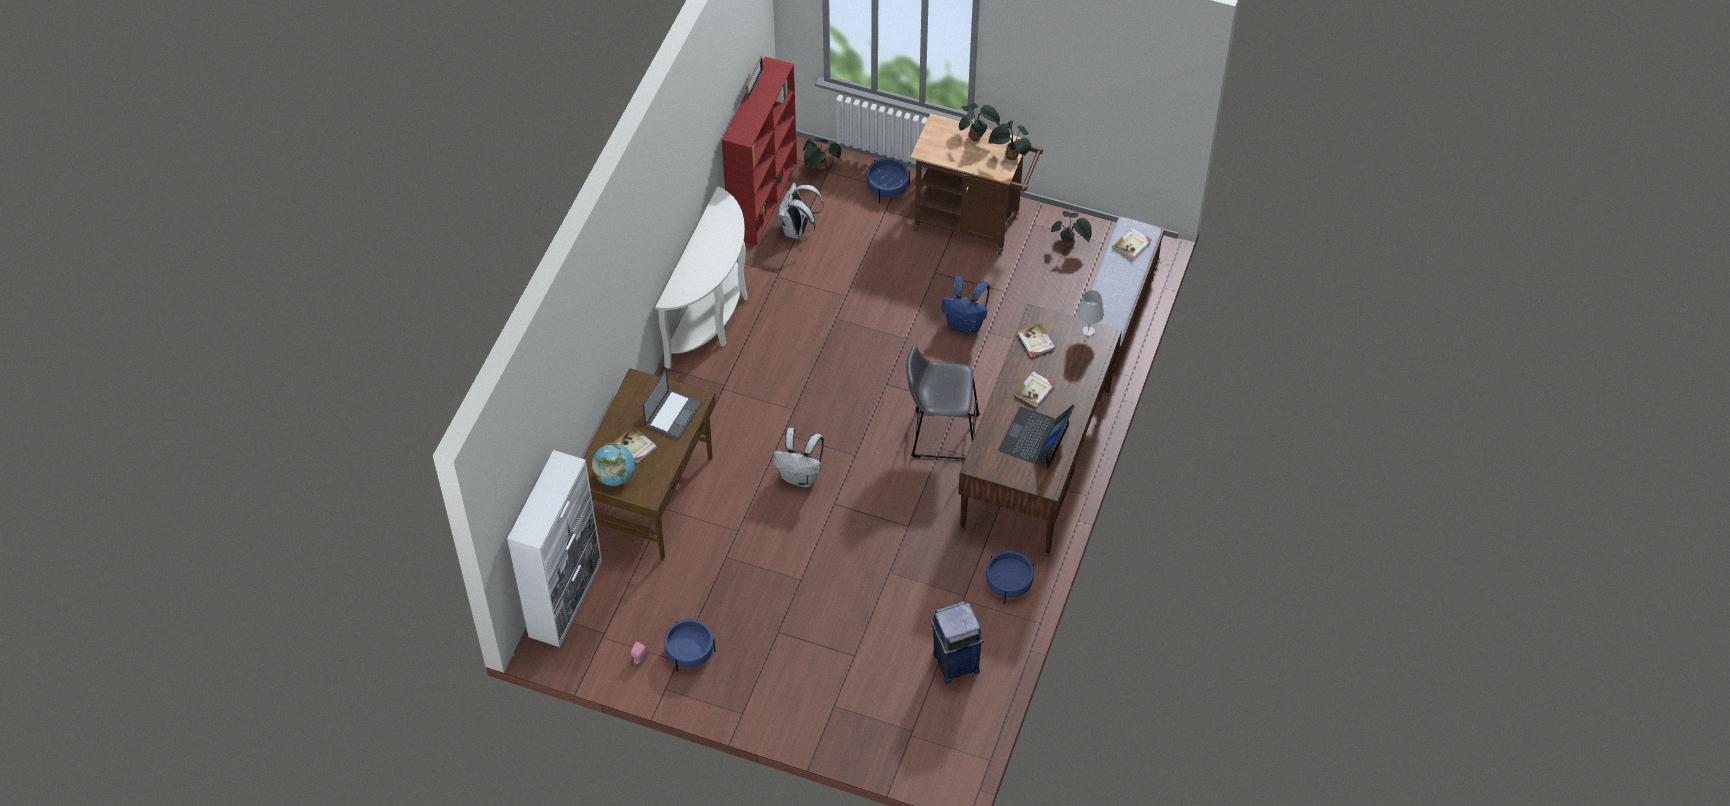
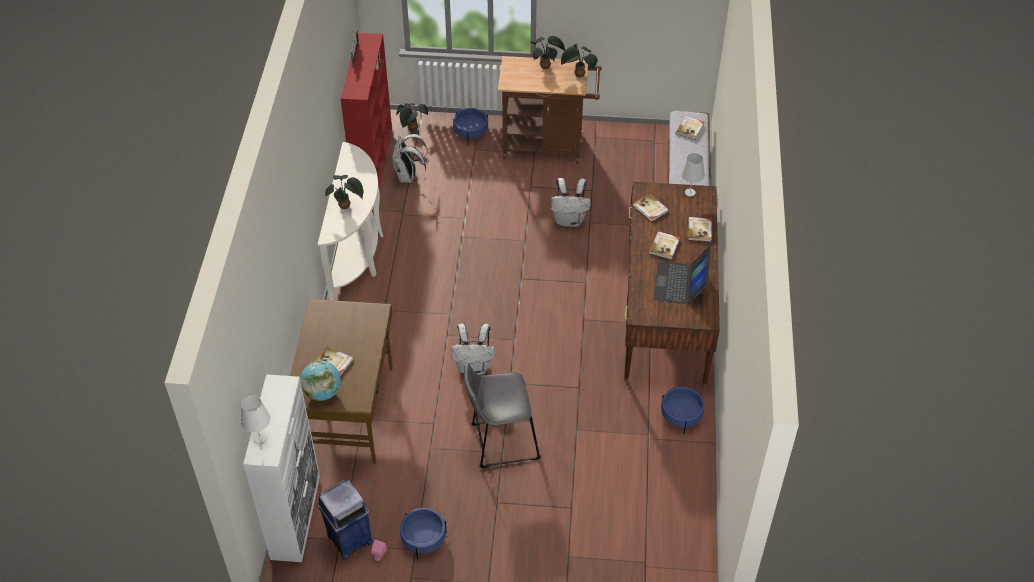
camera: 15 degrees left, 5 degrees down
laptop [642,368,702,440] -> none
grey stool [906,345,980,460] -> grey stool moved to [464,363,541,468]
blue trash can [931,601,984,683] -> blue trash can moved to [317,479,373,560]
blue backpack [941,275,990,334] -> white backpack [551,178,591,227]
potted plant [1051,211,1092,248] -> potted plant moved to [325,175,364,209]
none -> white table lamp [240,395,271,444]
none -> book [688,217,712,242]

